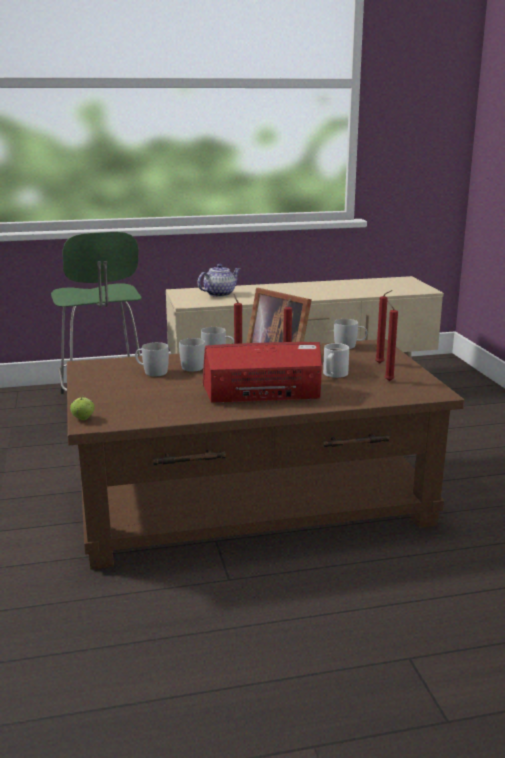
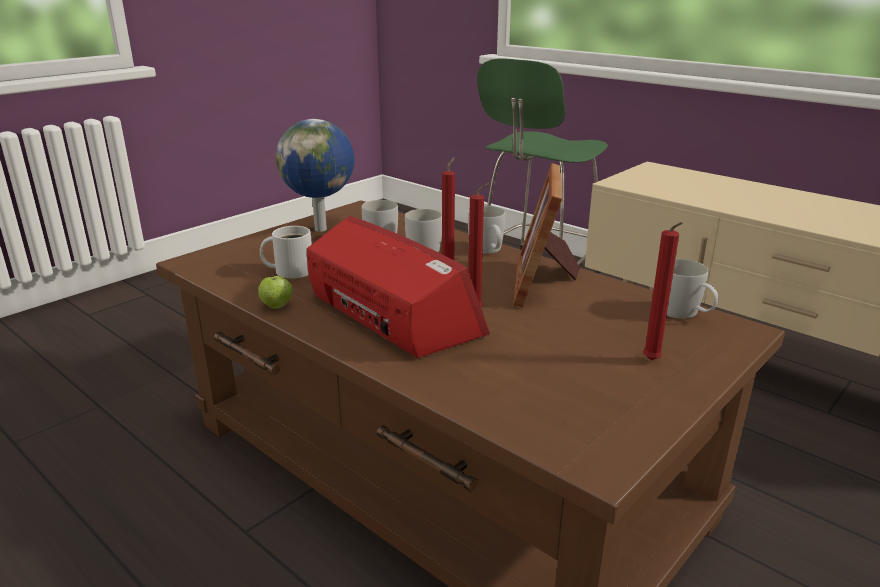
camera: 55 degrees right, 5 degrees up
apple [70,396,94,420] -> apple moved to [258,275,293,309]
teapot [197,264,240,297] -> none
white mug [323,343,349,378] -> white mug moved to [260,226,312,279]
red candle [385,301,398,381] -> none
none -> globe [276,119,354,232]

